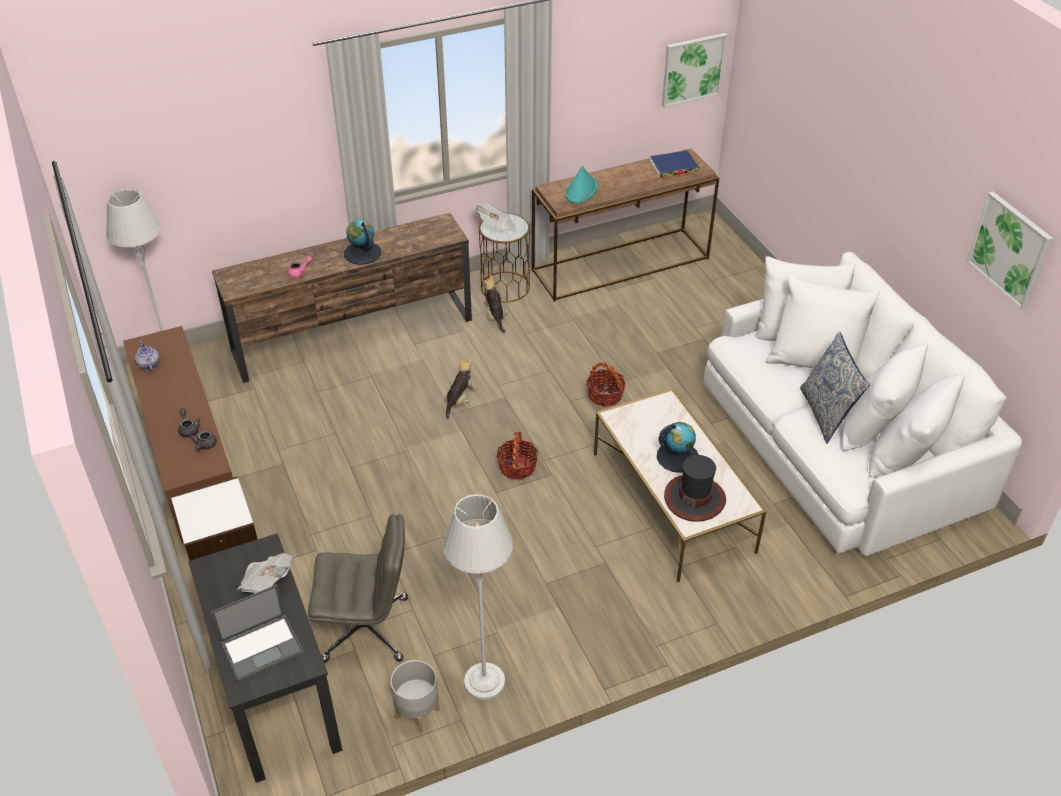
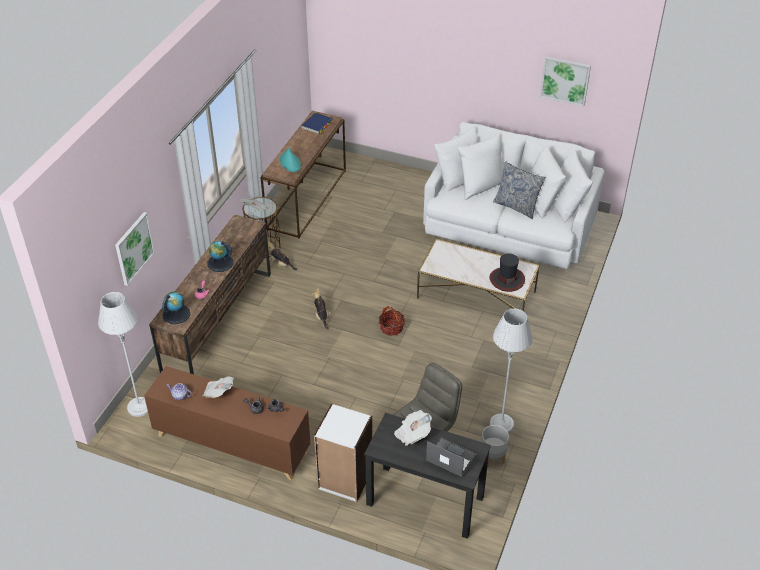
camera: 45 degrees left, 0 degrees up
laptop [211,584,304,682] -> laptop turned 75 degrees counterclockwise [426,438,477,477]
basket [586,362,626,407] -> none
globe [657,422,699,473] -> globe moved to [162,292,190,324]
picture [662,33,728,107] -> picture moved to [115,212,155,286]
none -> newspaper [202,376,234,398]

